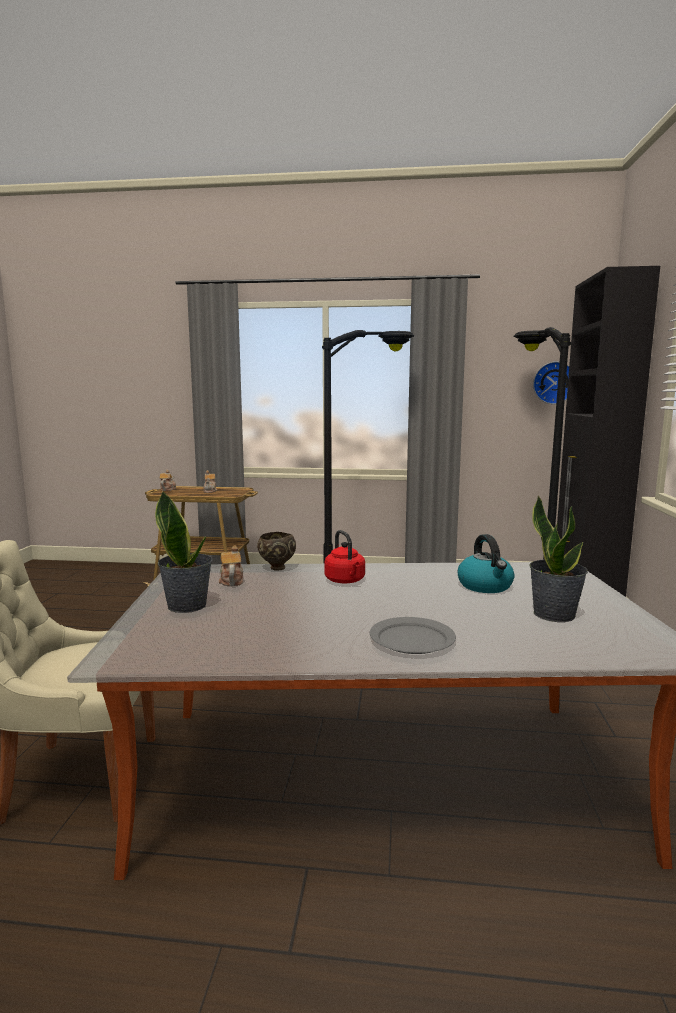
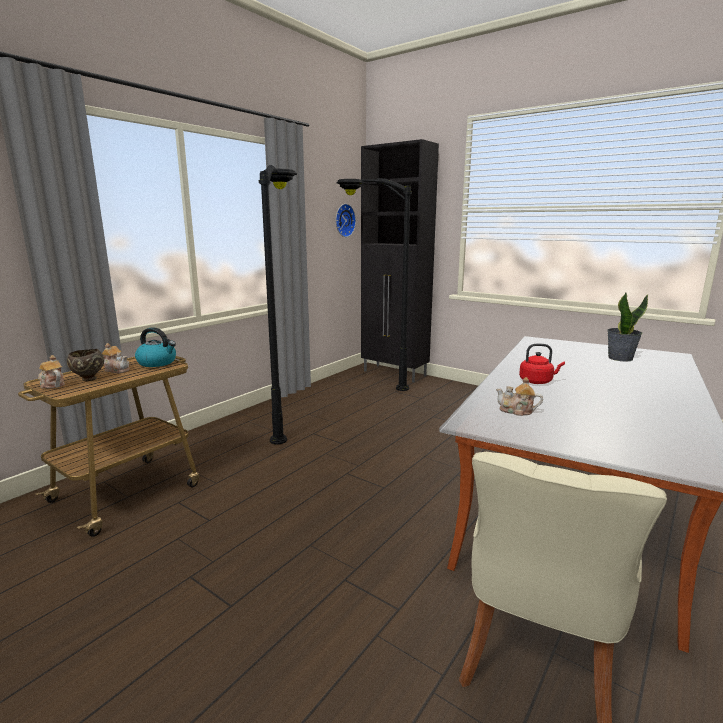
camera: 60 degrees left, 5 degrees up
potted plant [155,491,213,613] -> none
brown bowl [257,532,296,571] -> brown bowl moved to [67,349,104,381]
grey plate [370,617,456,654] -> none
kettle [458,534,515,593] -> kettle moved to [135,327,176,367]

